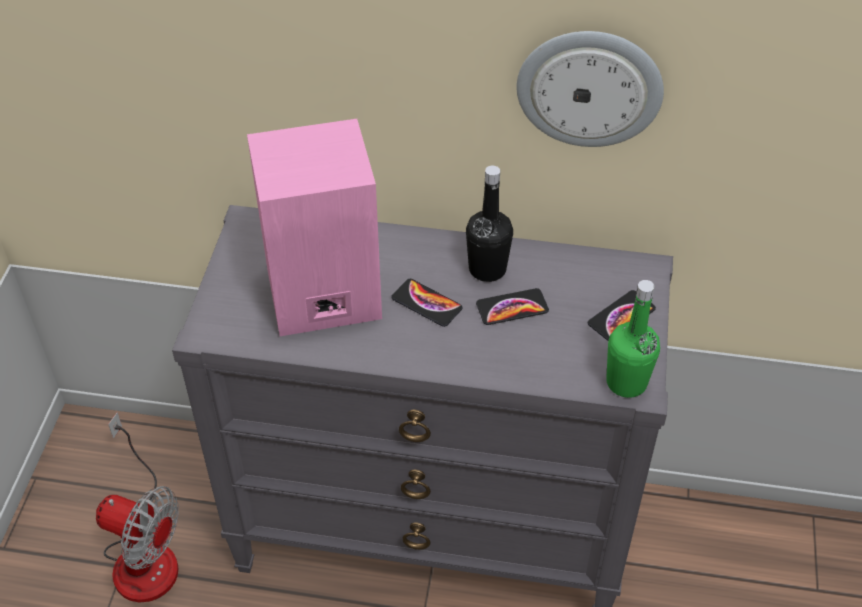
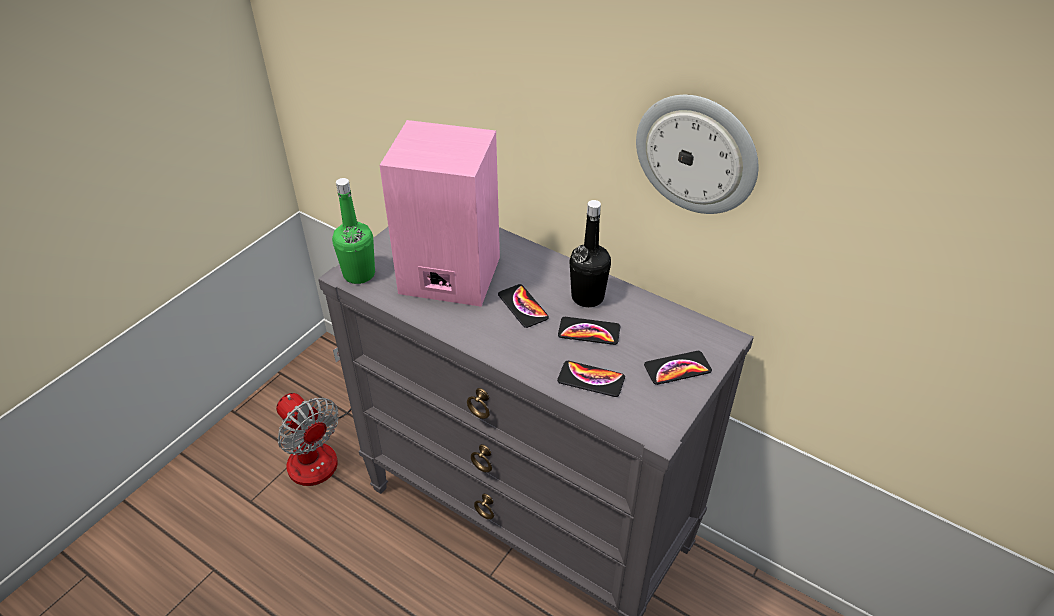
camera: 25 degrees right, 5 degrees down
green bottle [606,280,660,398] -> green bottle moved to [332,178,375,284]
none -> phone [557,361,625,397]

